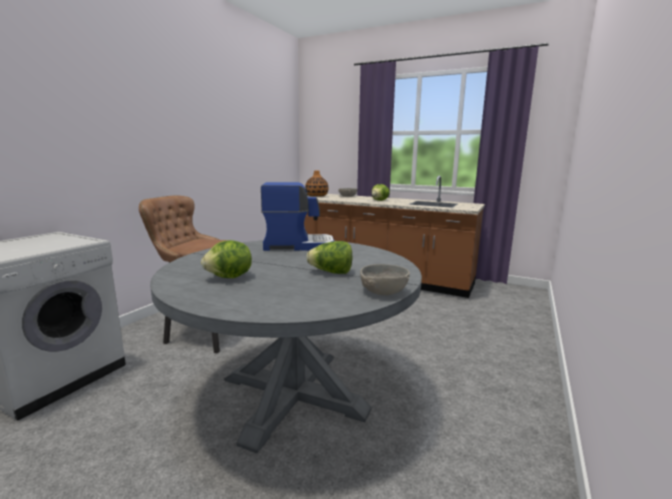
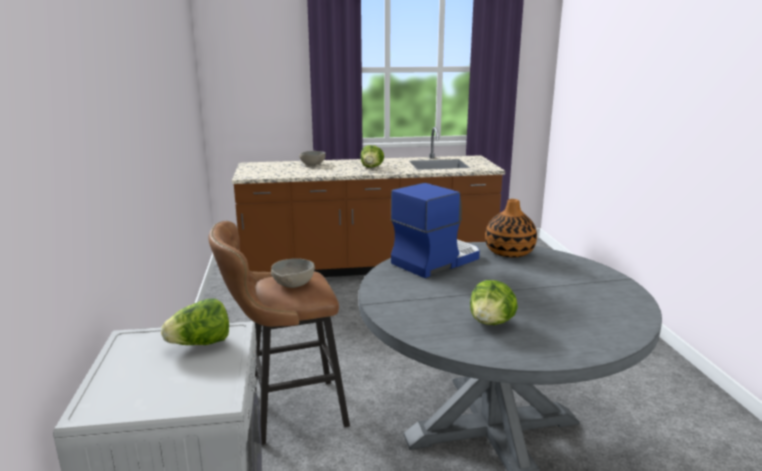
camera: 35 degrees left, 5 degrees up
vase [305,170,329,197] -> vase moved to [485,199,537,257]
lettuce [307,241,353,274] -> lettuce moved to [161,299,229,345]
grey bowl [360,264,410,295] -> grey bowl moved to [271,258,315,288]

